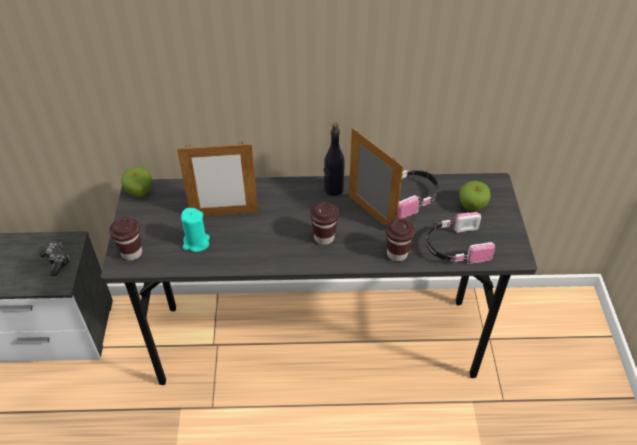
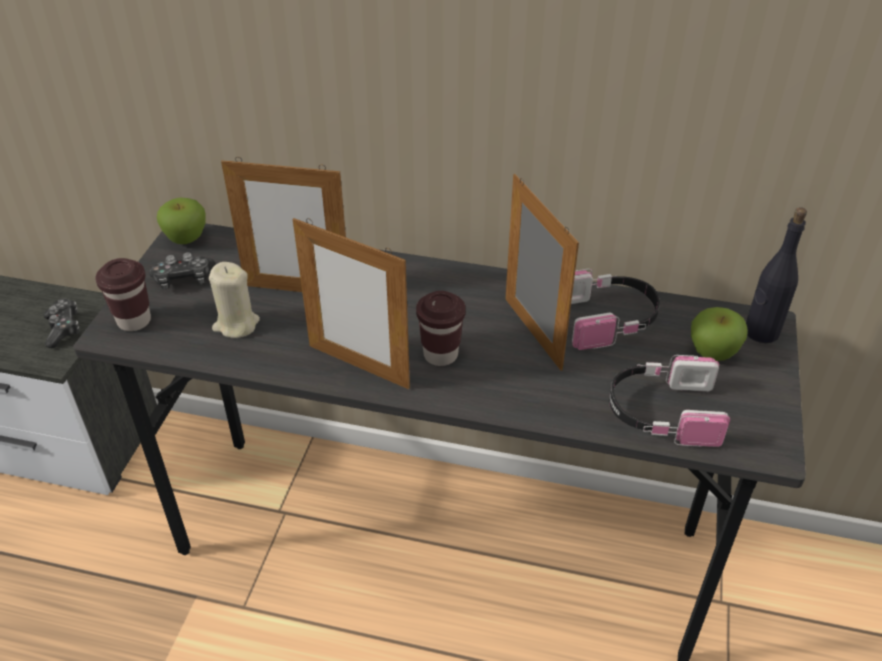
camera: 15 degrees right, 5 degrees down
turquoise candle [181,208,210,252] -> beige candle [209,262,260,338]
black bottle [324,123,345,196] -> black bottle moved to [746,207,807,343]
brown cup [386,218,415,261] -> none
none -> game controller [149,252,215,290]
none -> picture frame [293,218,410,389]

